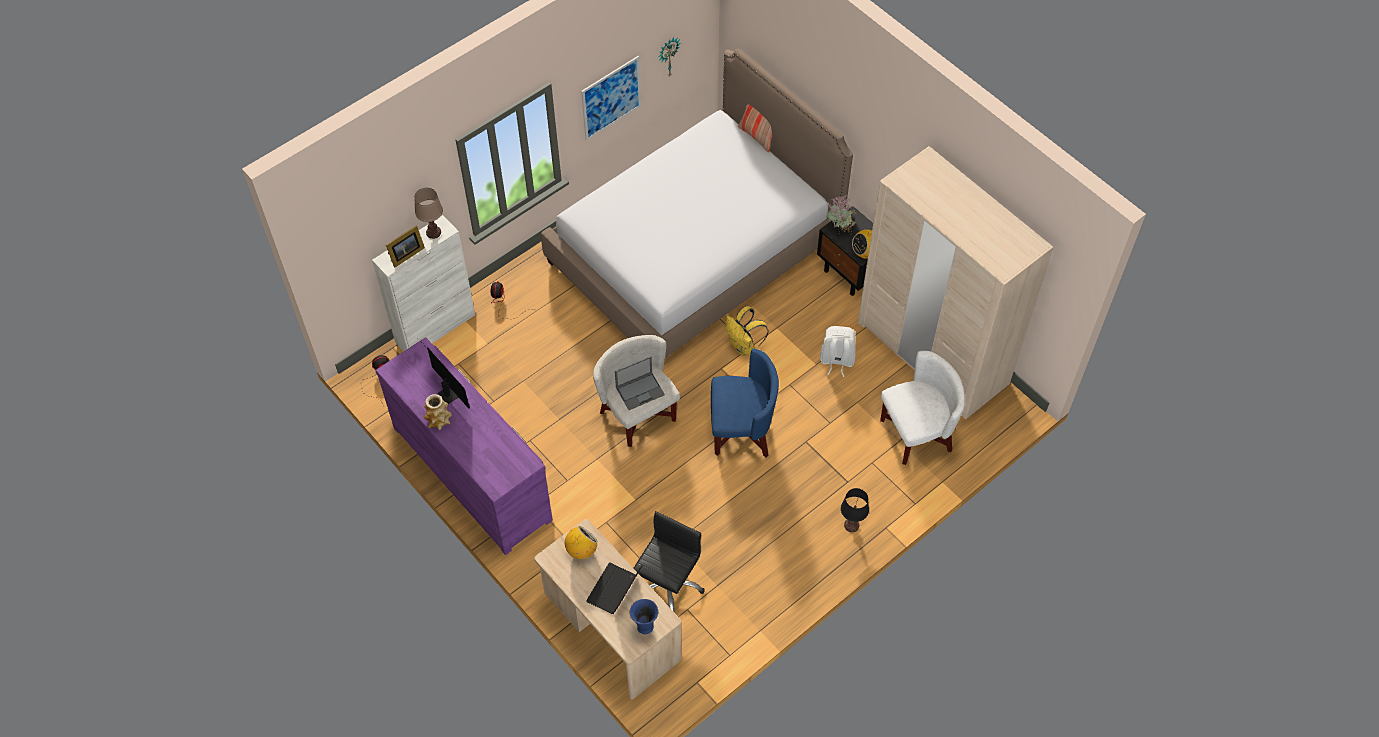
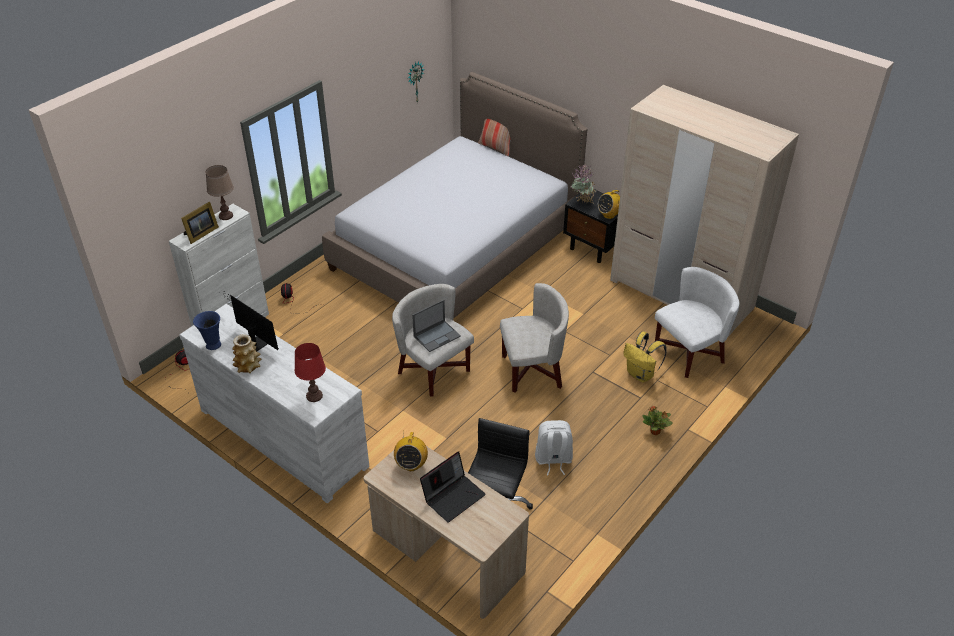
camera: 10 degrees left, 15 degrees down
purple dresser [375,337,553,555] -> white dresser [179,304,369,503]
radio [565,526,598,559] -> radio turned 150 degrees clockwise [394,432,428,471]
picture [581,56,641,141] -> none
laptop [586,563,642,614] -> laptop turned 150 degrees counterclockwise [420,451,486,522]
blue vase [630,599,658,634] -> blue vase moved to [193,311,221,350]
blue armchair [711,349,779,458] -> white armchair [500,283,569,393]
yellow backpack [725,306,769,356] -> yellow backpack moved to [623,332,667,382]
white backpack [820,326,856,377] -> white backpack moved to [535,420,573,475]
black table lamp [841,488,869,532] -> potted plant [642,406,673,435]
none -> red table lamp [295,343,326,402]

